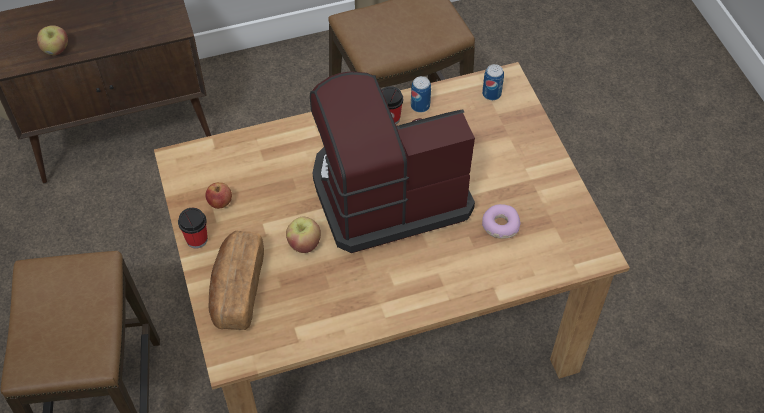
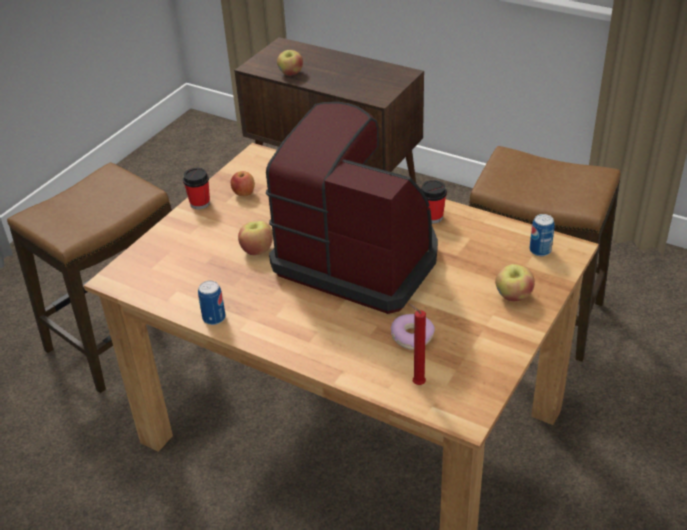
camera: 50 degrees right, 15 degrees down
bread [208,231,264,330] -> none
can [411,76,431,113] -> can moved to [198,281,226,325]
none -> red candle [408,303,426,385]
none -> apple [495,264,535,301]

